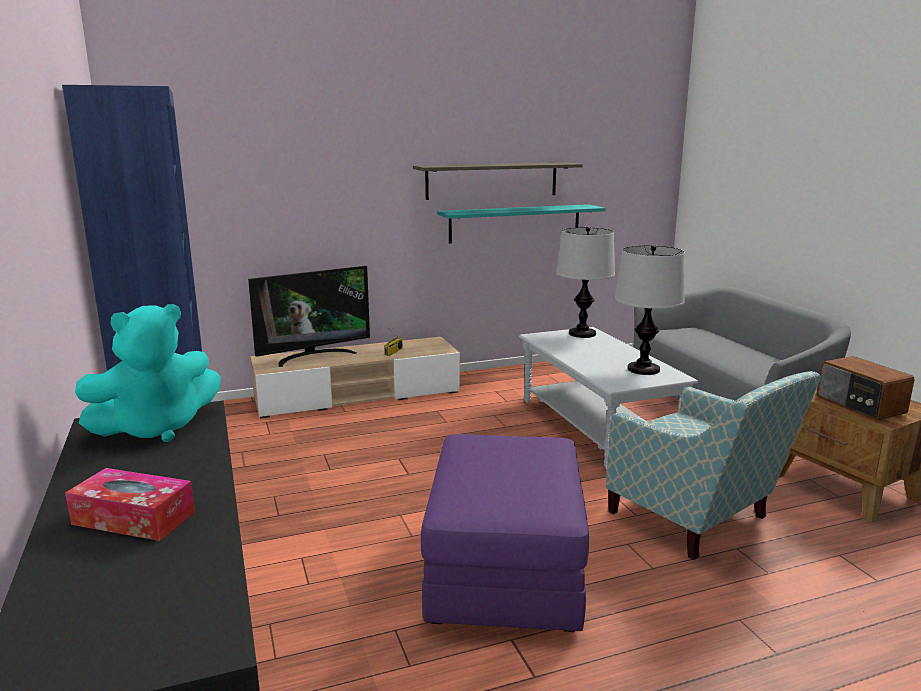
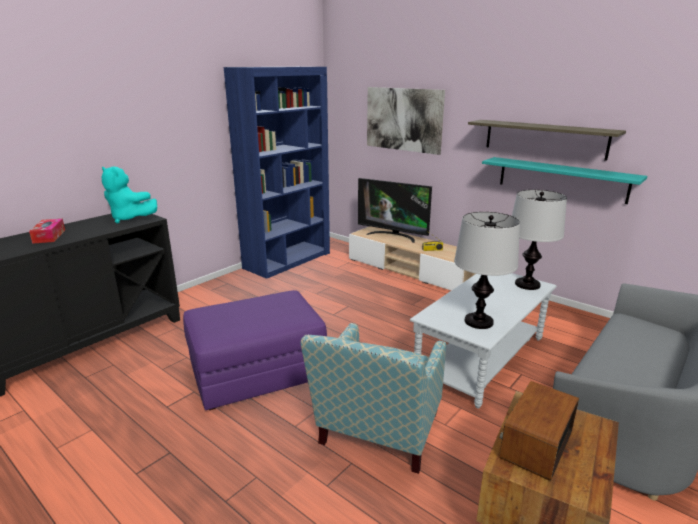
camera: 60 degrees right, 5 degrees up
none -> picture [367,87,445,155]

